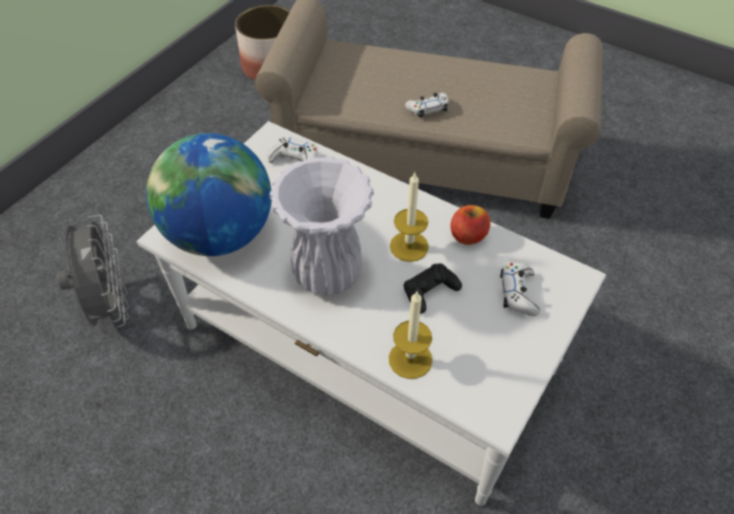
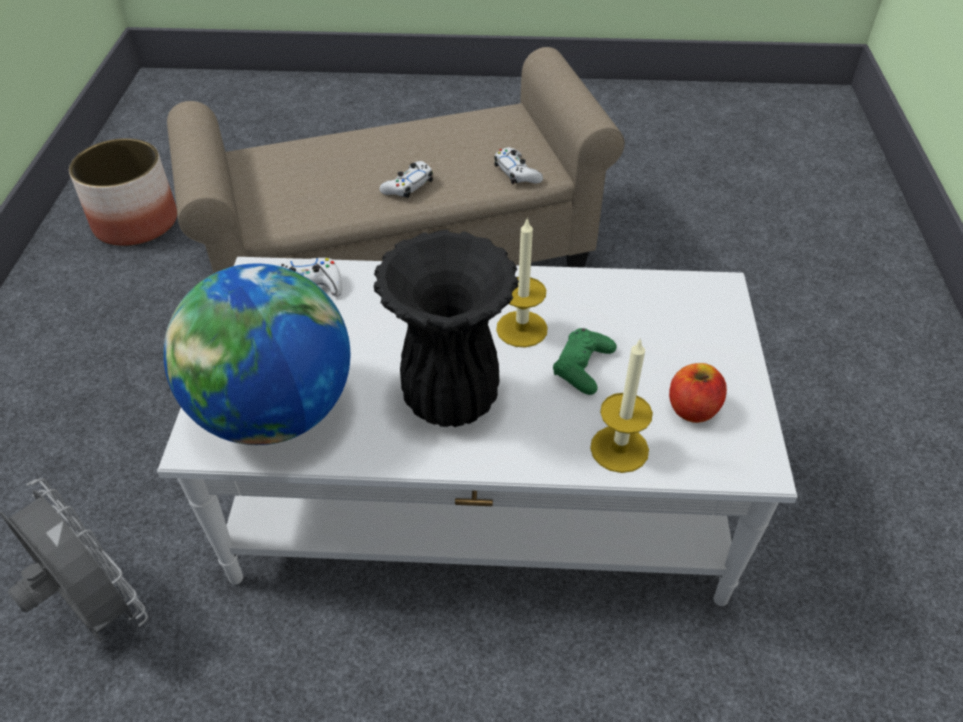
camera: 30 degrees left, 5 degrees down
white vase [269,157,374,296] -> black vase [373,230,519,427]
black game controller [404,263,462,314] -> green game controller [553,328,617,395]
apple [450,205,490,245] -> apple moved to [669,363,727,423]
white game controller [500,262,540,316] -> white game controller moved to [494,147,543,184]

